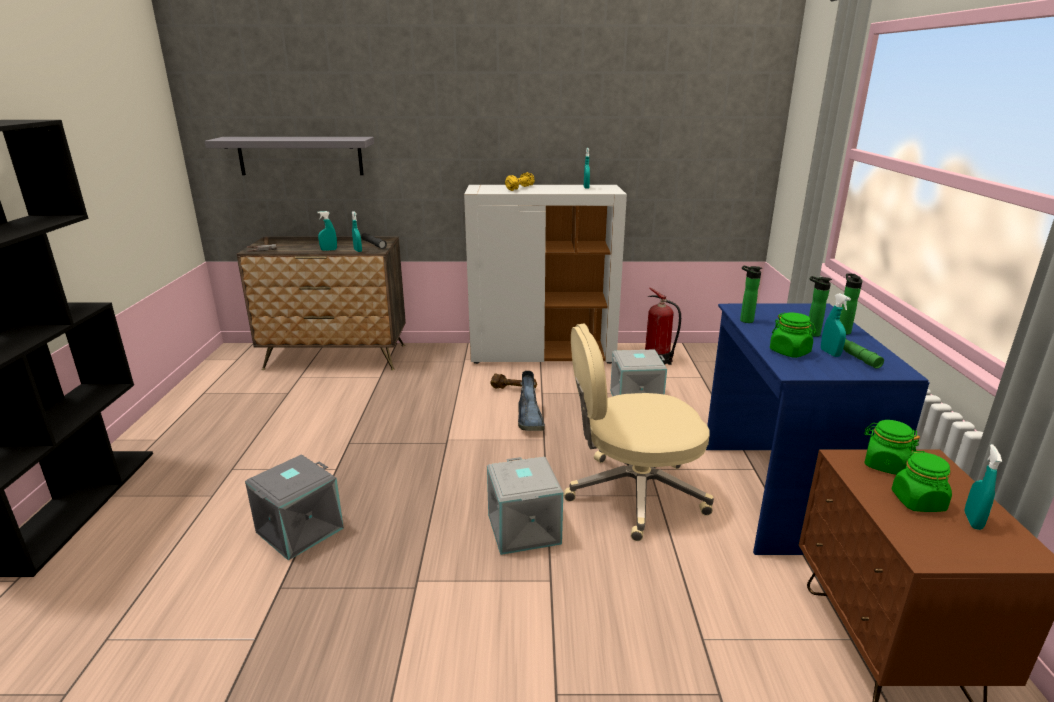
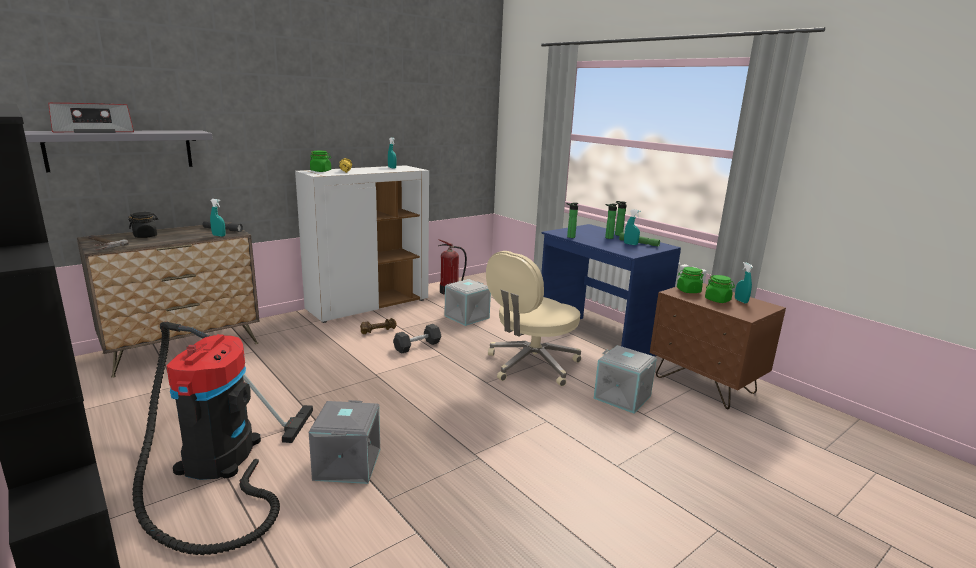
camera: 40 degrees left, 5 degrees down
turquoise spray bottle [317,211,337,251] -> none
grey storage box [487,457,563,555] -> grey storage box moved to [594,345,657,413]
boot [518,371,545,431] -> black dumbbell [393,324,441,354]
green jar [770,312,816,358] -> green jar moved to [310,151,331,172]
none -> radio [49,103,134,133]
none -> black jar [128,212,158,238]
none -> vacuum cleaner [132,322,313,555]

